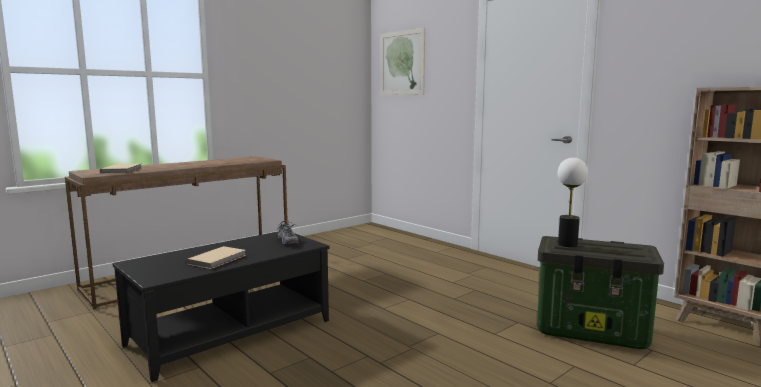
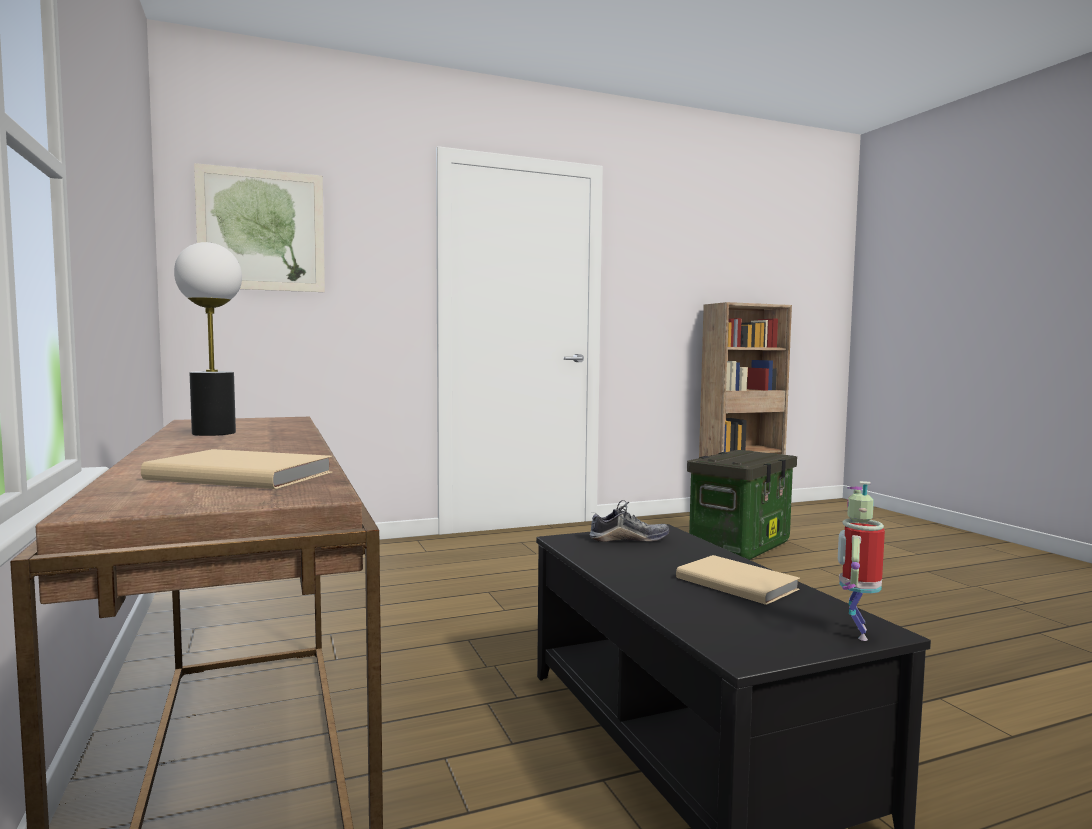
camera: 70 degrees left, 5 degrees down
table lamp [558,158,588,247] -> table lamp moved to [174,242,242,436]
none -> toy robot [838,481,885,641]

